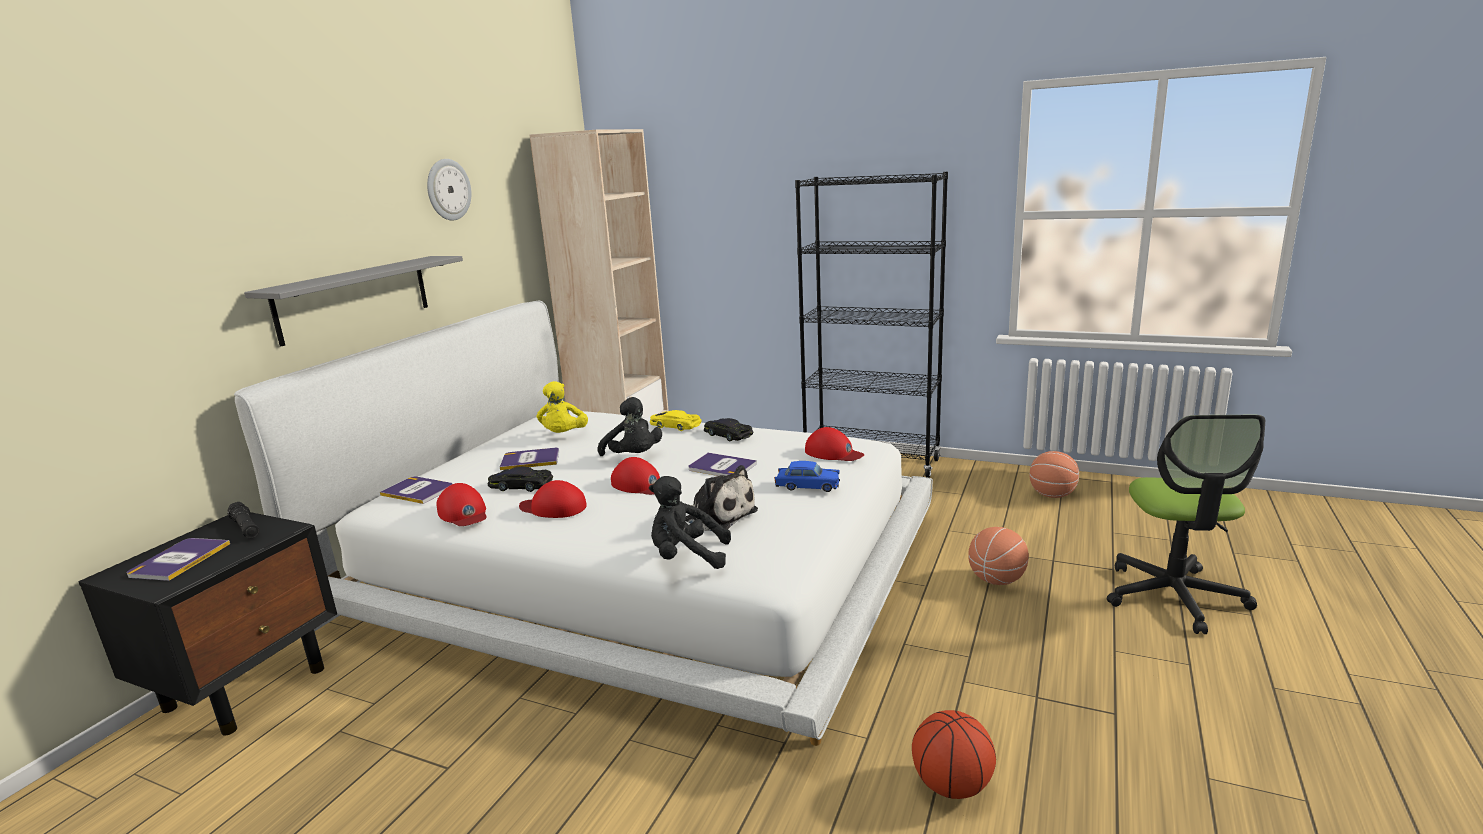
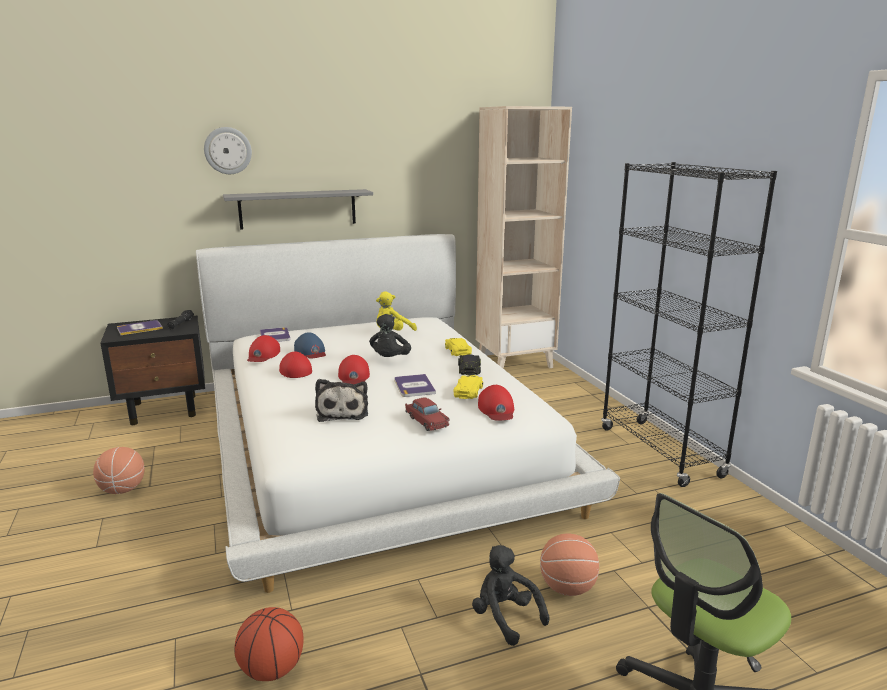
camera: 45 degrees right, 0 degrees up
wall clock [427,159,471,220] -> wall clock moved to [204,127,252,174]
black toy car [488,467,553,492] -> blue cap [294,332,326,359]
book [500,448,559,470] -> none
black plush toy [649,476,731,569] -> black plush toy moved to [472,545,550,646]
blue toy car [774,461,840,492] -> red toy car [405,397,450,431]
basketball [1030,451,1079,498] -> basketball moved to [93,447,145,494]
none -> yellow toy car [454,375,483,399]

